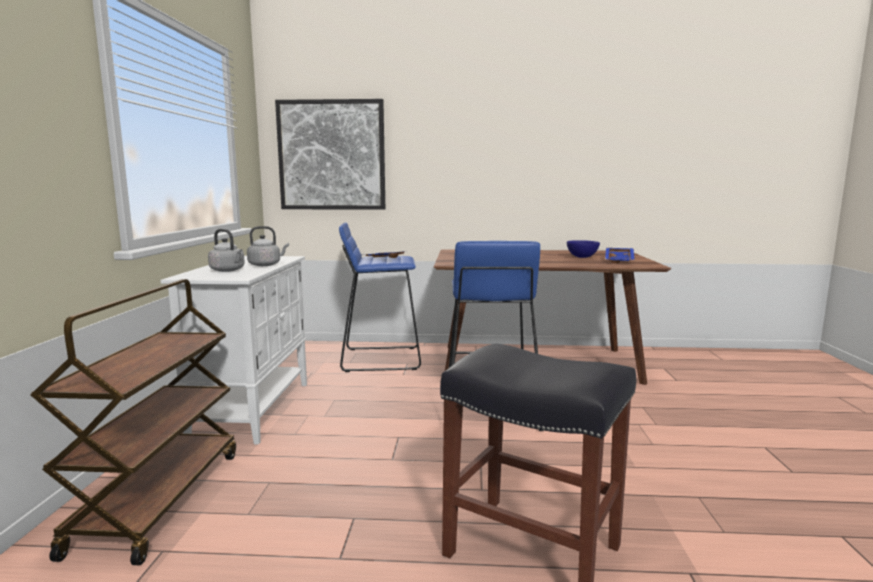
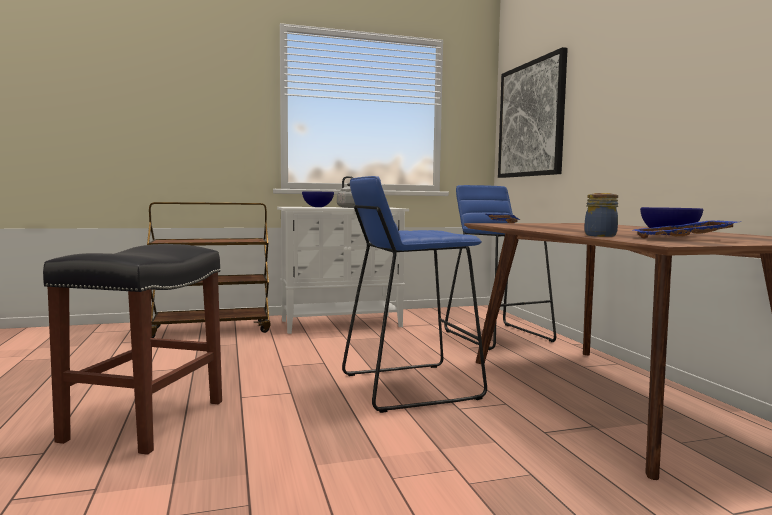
camera: 70 degrees right, 5 degrees down
grey kettle [208,229,245,272] -> blue bowl [302,191,334,207]
none -> jar [584,193,618,237]

